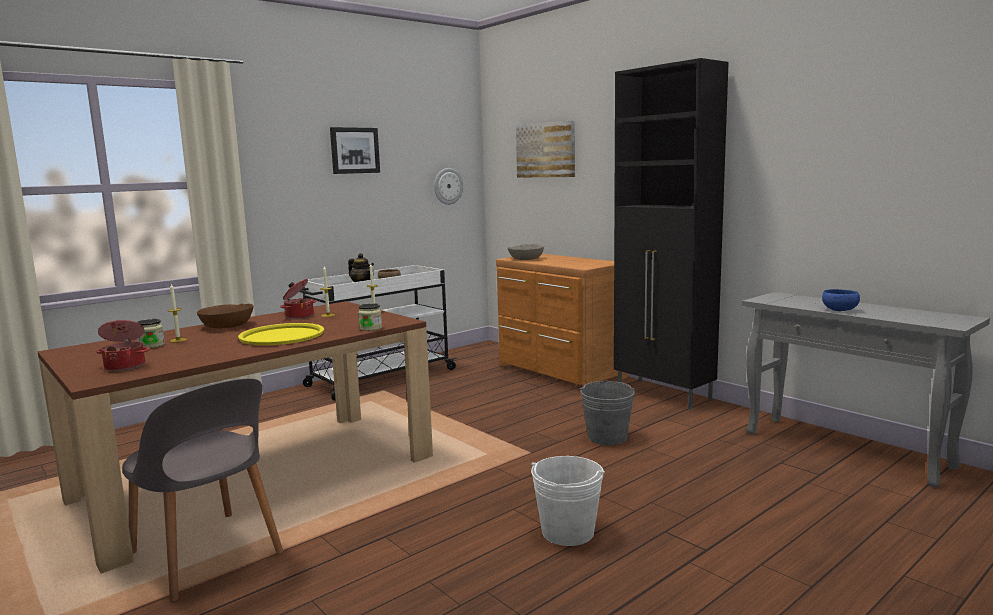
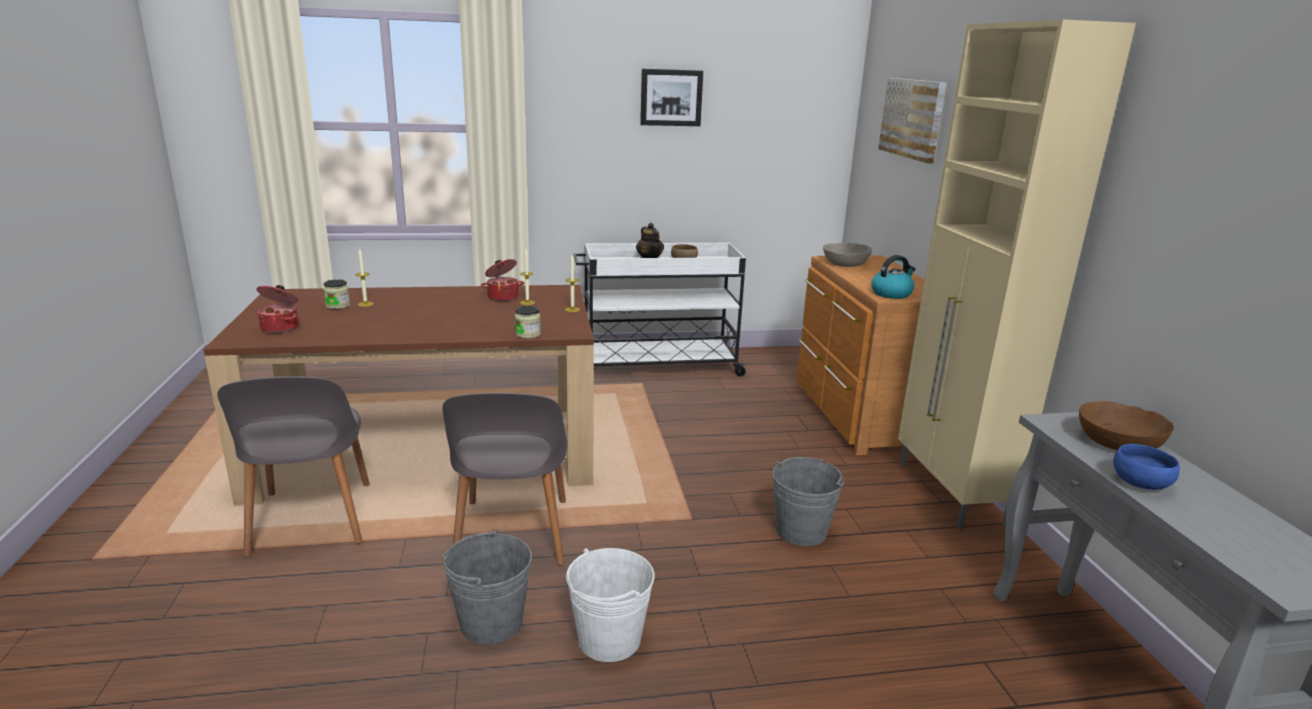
camera: 30 degrees right, 10 degrees up
brown bowl [197,304,254,329] -> brown bowl moved to [1079,401,1174,450]
yellow tray [238,323,324,345] -> none
wall clock [434,168,463,205] -> none
black cabinet [614,58,729,410] -> beige cabinet [898,19,1136,529]
none -> grey chair [442,393,568,566]
none -> grey bucket [443,529,532,644]
none -> kettle [871,255,915,299]

